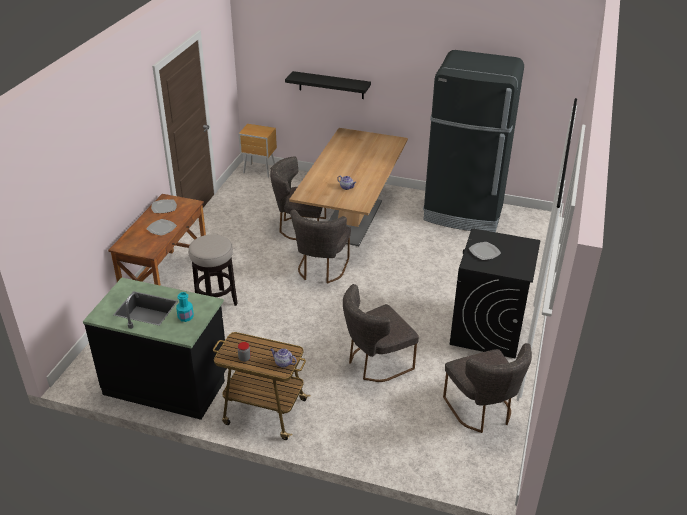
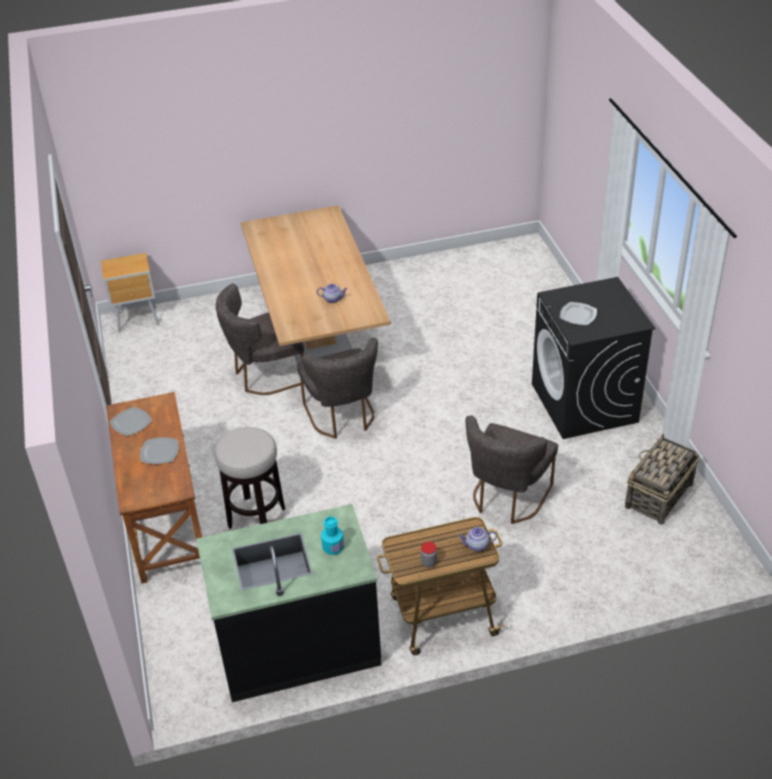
camera: 30 degrees left, 5 degrees up
black shelf [285,71,371,99] -> none
black fridge [423,50,524,232] -> none
grey chair [443,343,532,433] -> basket [625,433,700,525]

